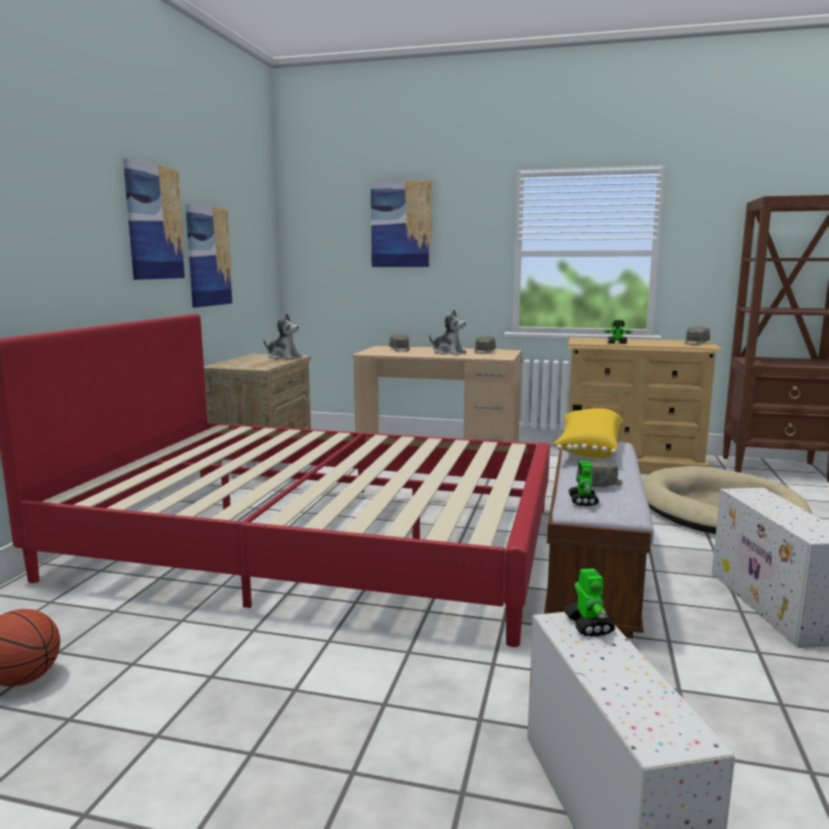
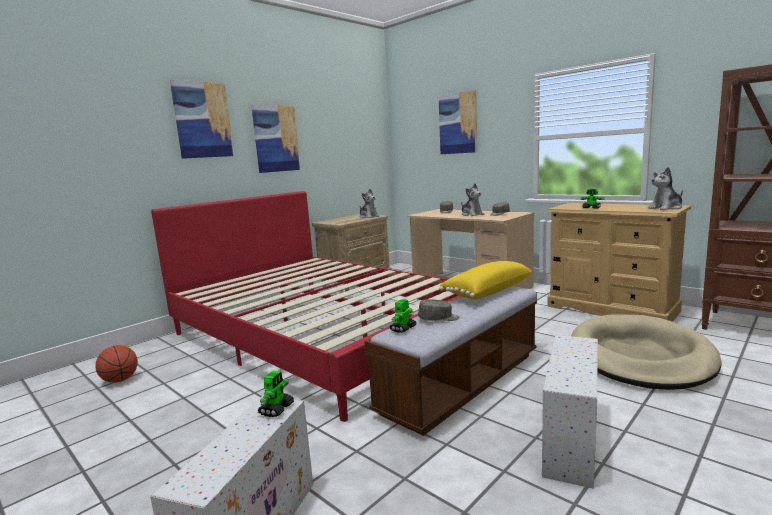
camera: 30 degrees right, 0 degrees up
picture [185,204,233,307] -> picture moved to [170,80,234,159]
grey cap [685,326,710,345] -> plush toy [648,167,683,210]

